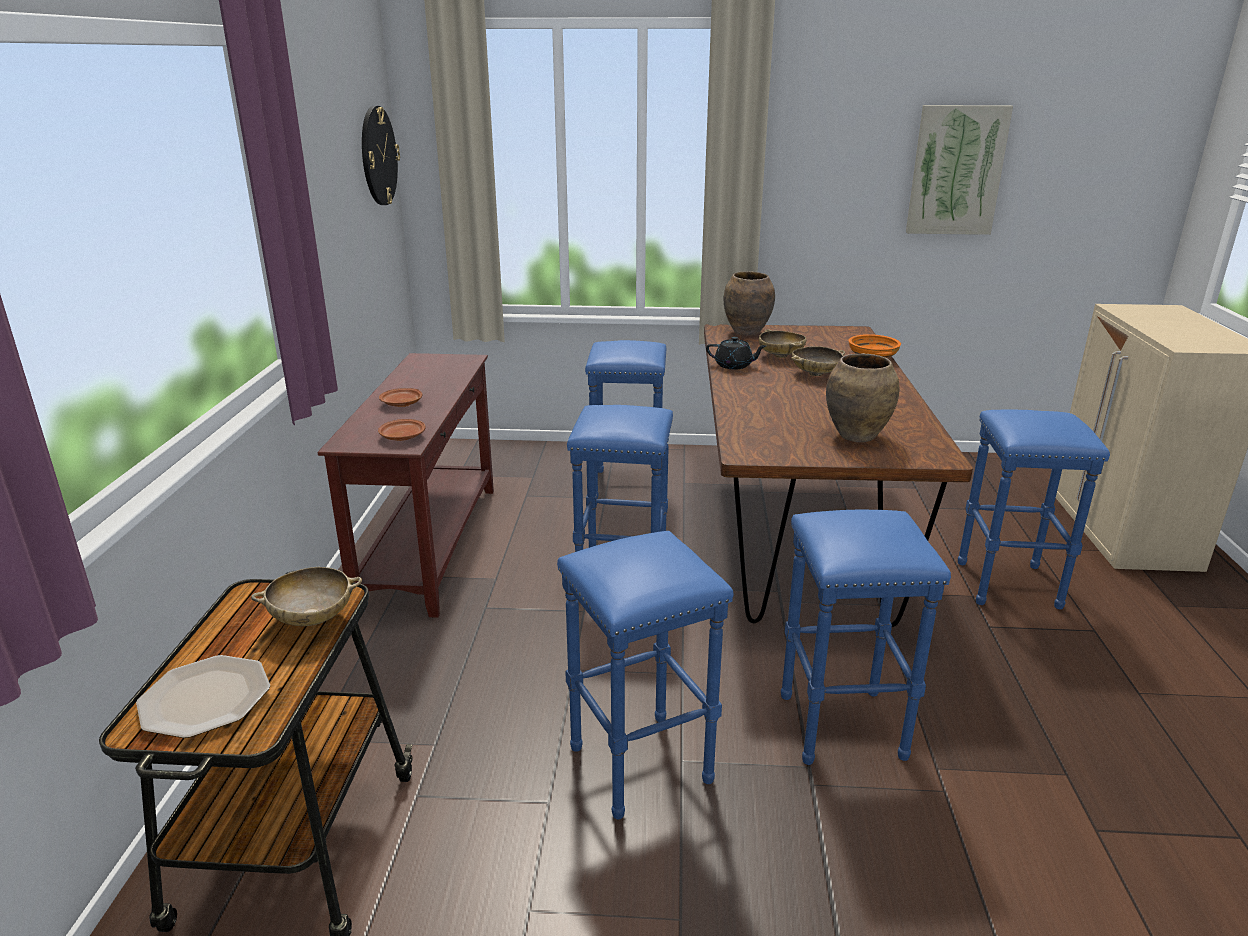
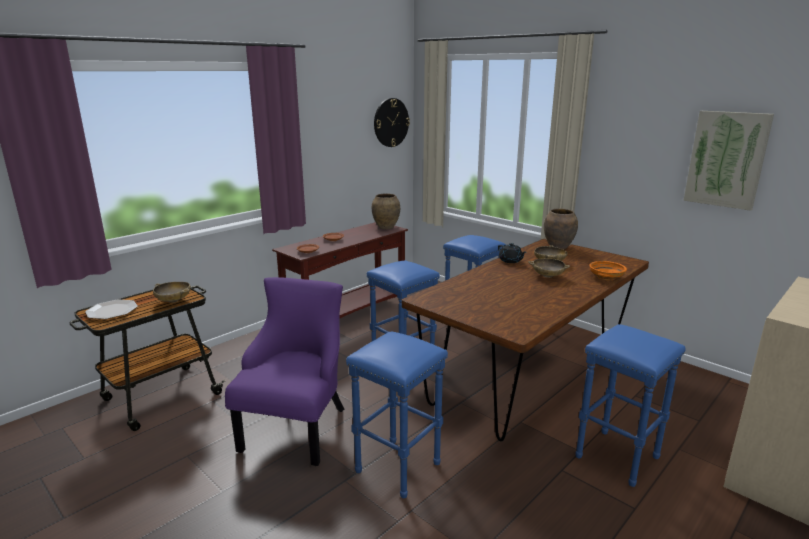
camera: 40 degrees right, 5 degrees down
blue stool [557,531,734,819] -> purple chair [225,277,345,466]
brown vase [826,353,899,442] -> brown vase moved to [372,193,400,229]

